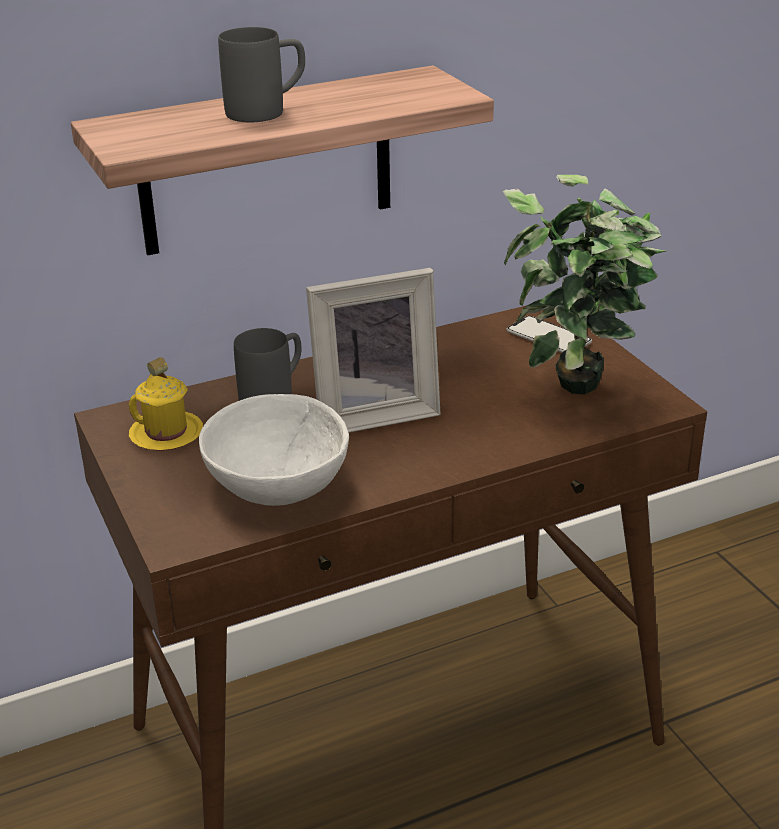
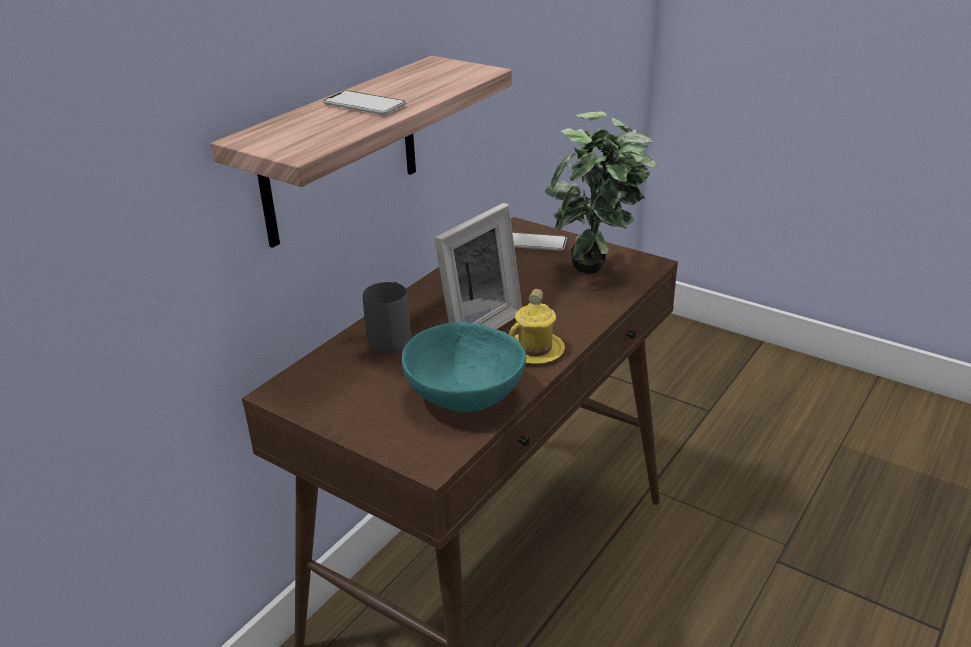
camera: 30 degrees left, 0 degrees up
yellow mug [129,357,203,451] -> yellow mug moved to [509,289,565,364]
white bowl [199,394,349,506] -> turquoise bowl [402,322,526,412]
grey mug [218,27,305,122] -> phone [323,90,406,115]

